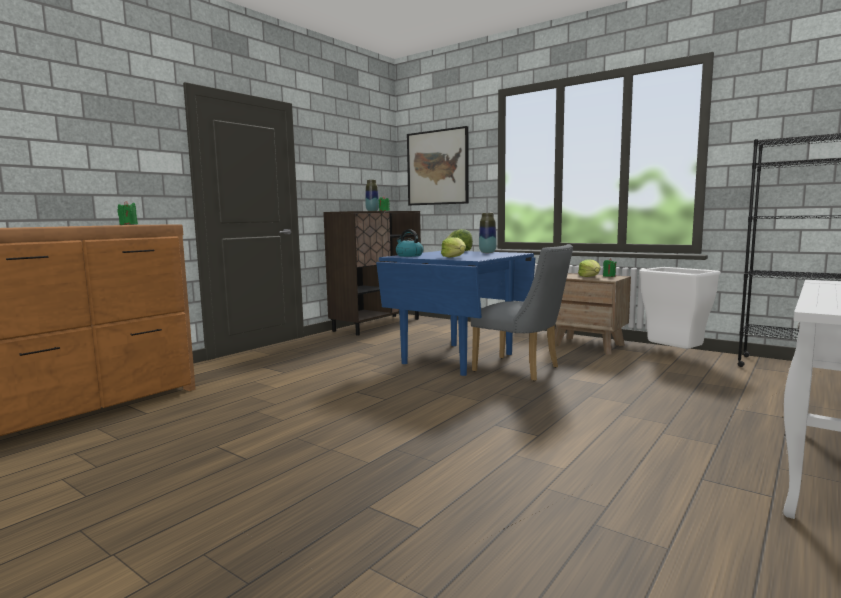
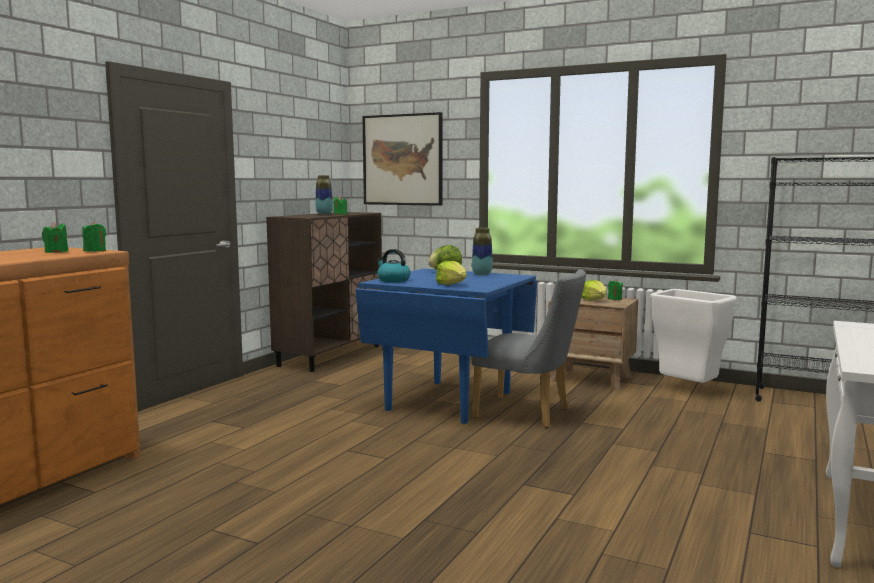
camera: 10 degrees left, 0 degrees up
none -> green candle [82,221,106,252]

